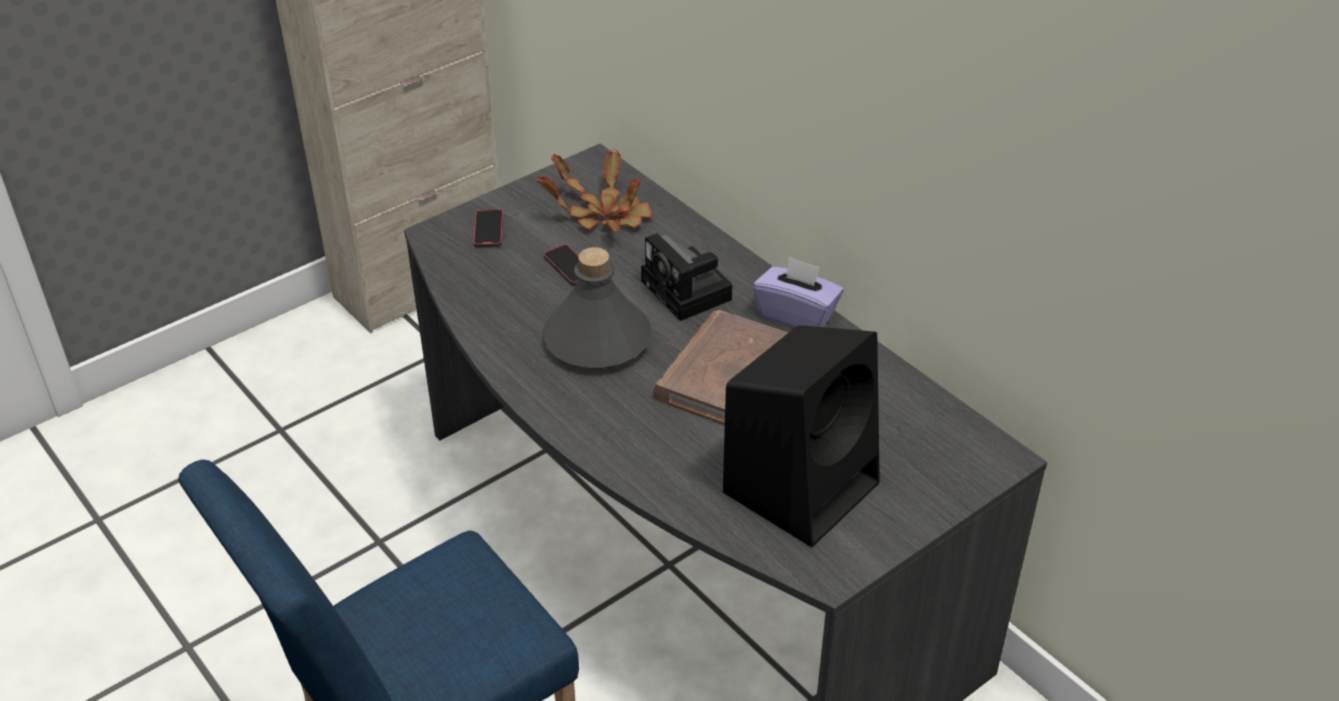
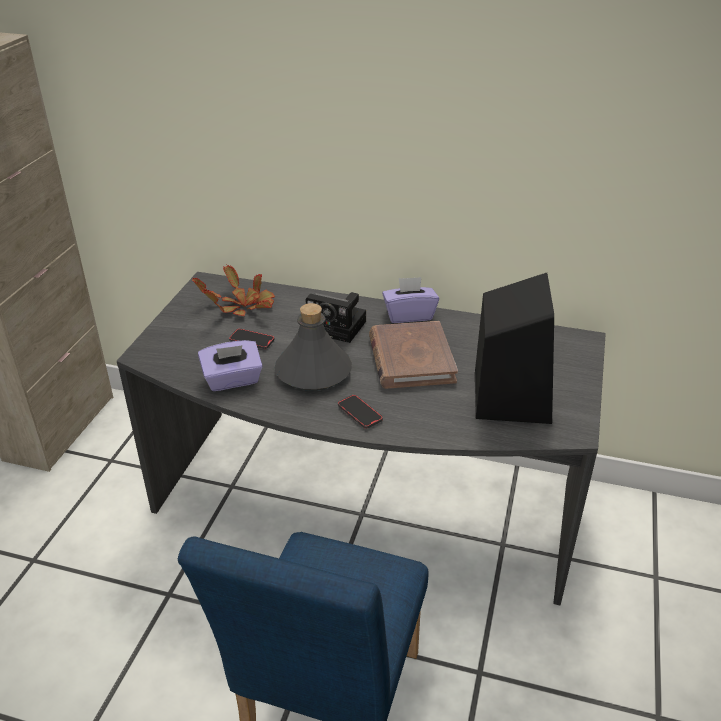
camera: 35 degrees left, 5 degrees down
phone [473,209,503,247] -> phone moved to [338,395,383,429]
none -> purple tissue box [198,340,263,391]

